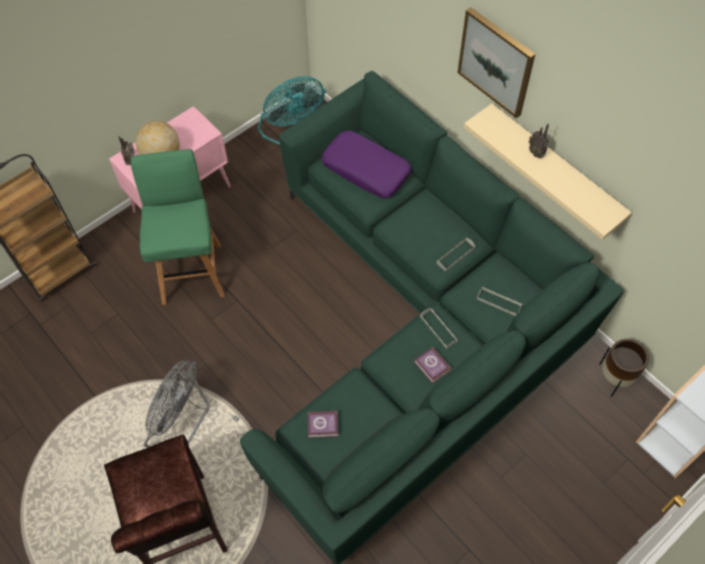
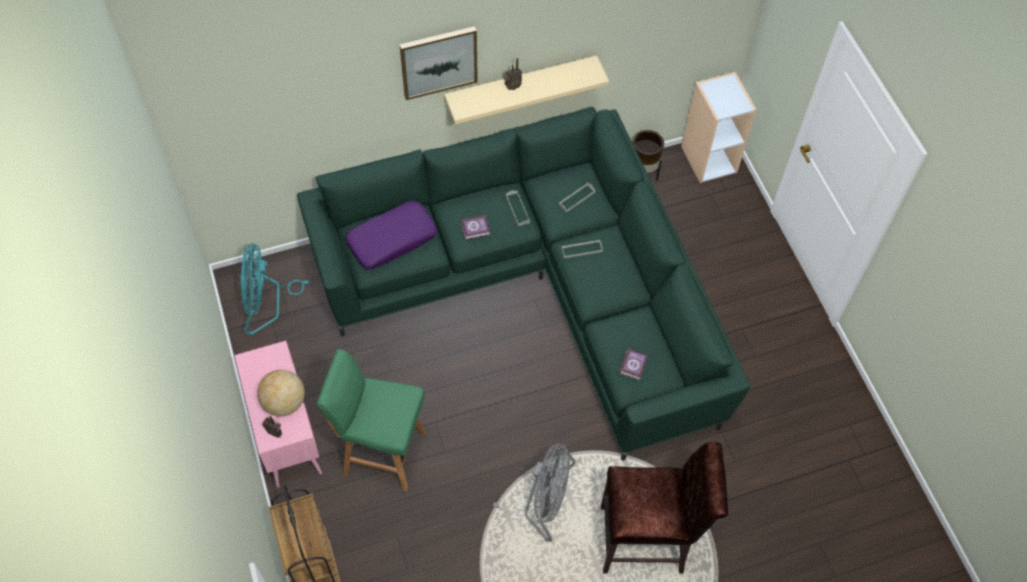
camera: 70 degrees left, 0 degrees up
grey fan [144,361,240,448] -> grey fan turned 120 degrees counterclockwise [492,444,576,541]
book [414,347,451,384] -> book moved to [461,215,490,240]

